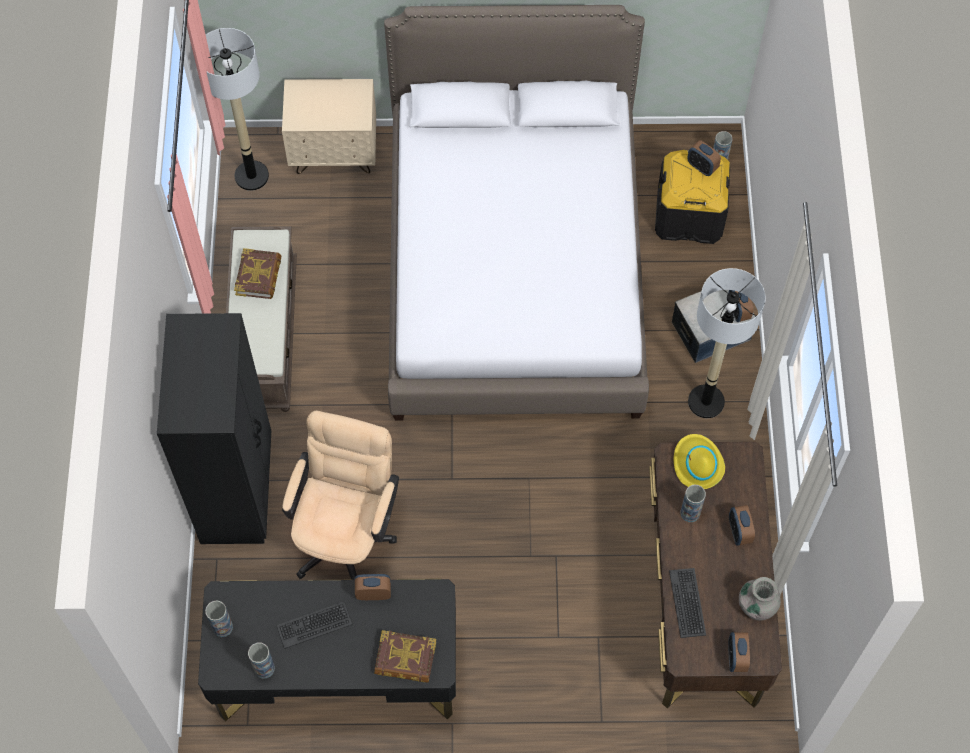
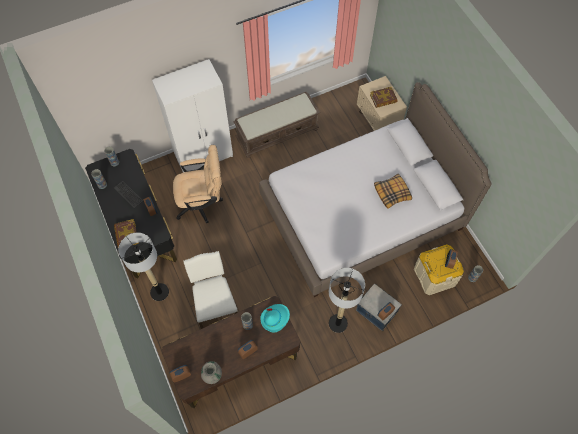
camera: 65 degrees right, 0 degrees up
black wardrobe [157,313,271,544] -> white wardrobe [152,59,233,173]
floor lamp [206,28,269,191] -> floor lamp moved to [118,232,169,301]
book [234,248,282,299] -> book moved to [370,87,398,108]
black storage box [655,150,730,244] -> beige storage box [414,244,464,295]
keyboard [669,568,706,638] -> none
yellow hat [674,434,725,489] -> turquoise hat [260,304,290,332]
none -> white chair [183,251,238,329]
none -> pillow [374,174,412,209]

